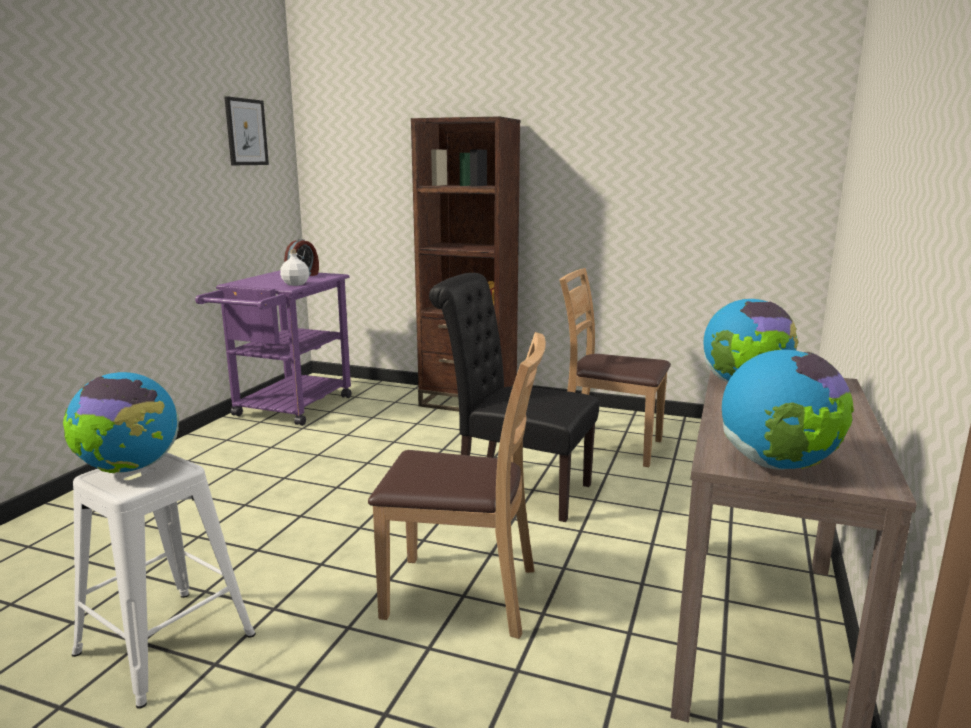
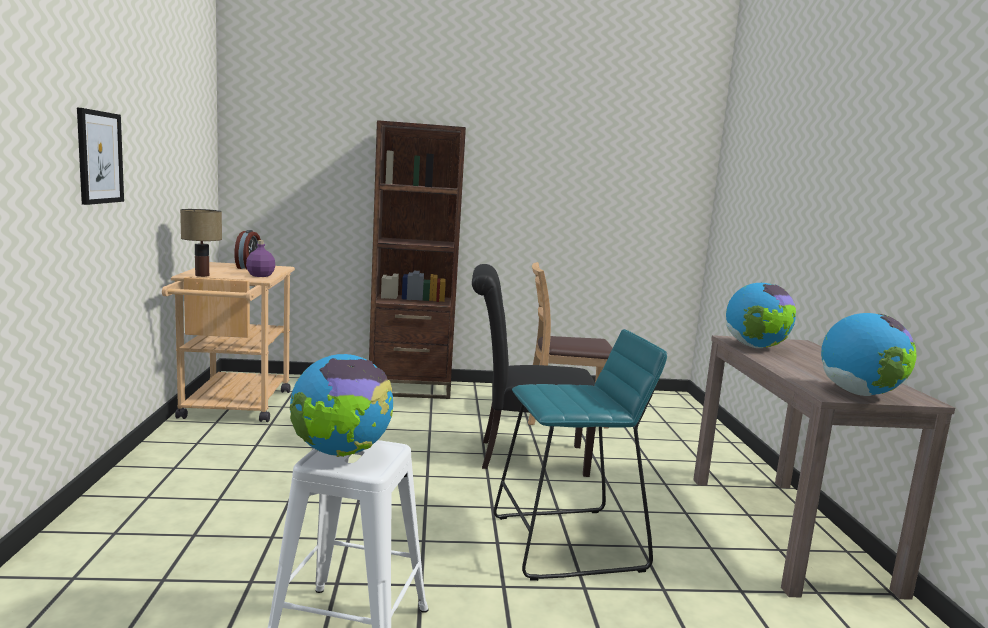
camera: 25 degrees left, 5 degrees down
purple cart [195,270,352,426] -> beige cart [162,262,295,422]
picture [224,96,269,165] -> picture moved to [77,108,124,205]
white bottle [280,249,309,286] -> purple bottle [246,240,275,277]
brown chair [368,332,546,639] -> turquoise stool [493,329,667,581]
none -> table lamp [180,209,222,277]

